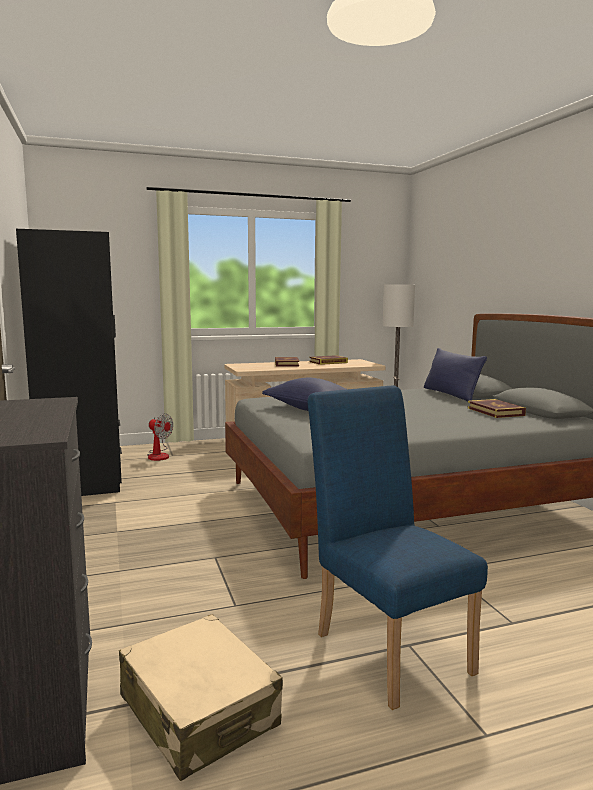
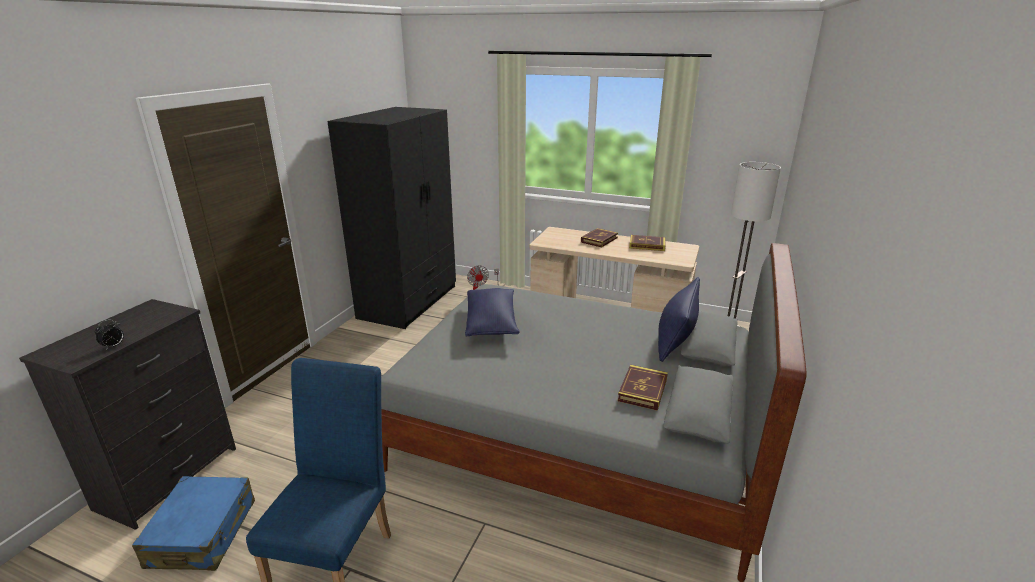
camera: 40 degrees right, 15 degrees up
beige suitcase [119,614,283,781] -> blue suitcase [132,476,255,571]
none -> alarm clock [94,319,124,349]

